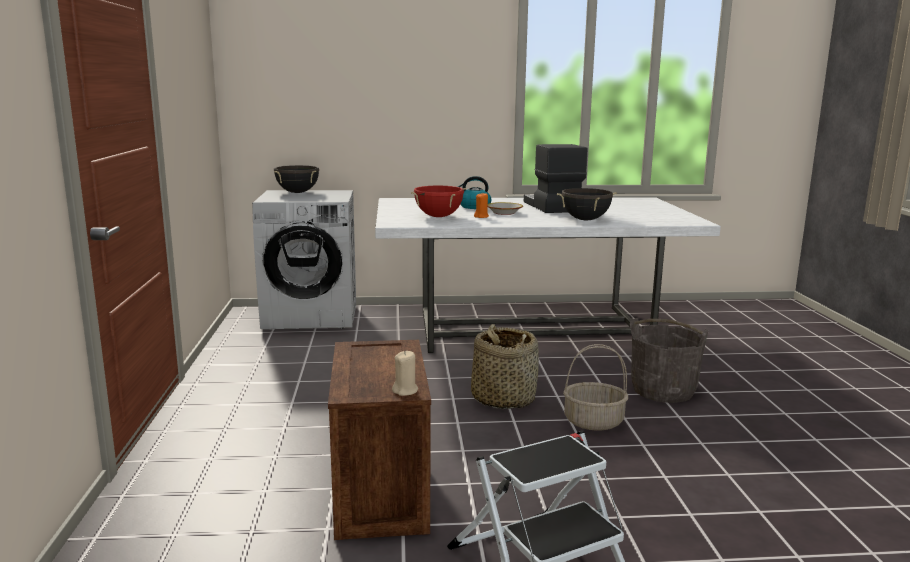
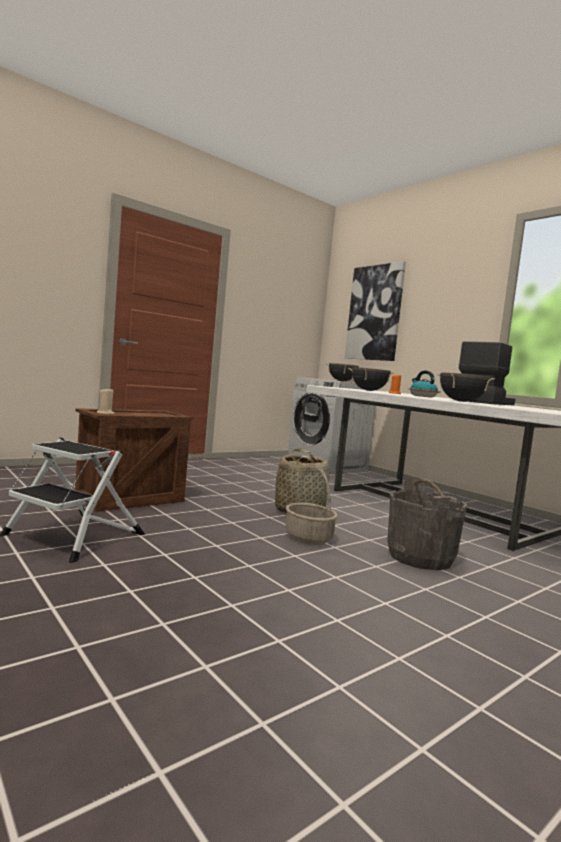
camera: 55 degrees right, 10 degrees down
red cooking pot [411,186,466,217] -> black cooking pot [348,367,395,391]
none -> picture [345,261,406,361]

